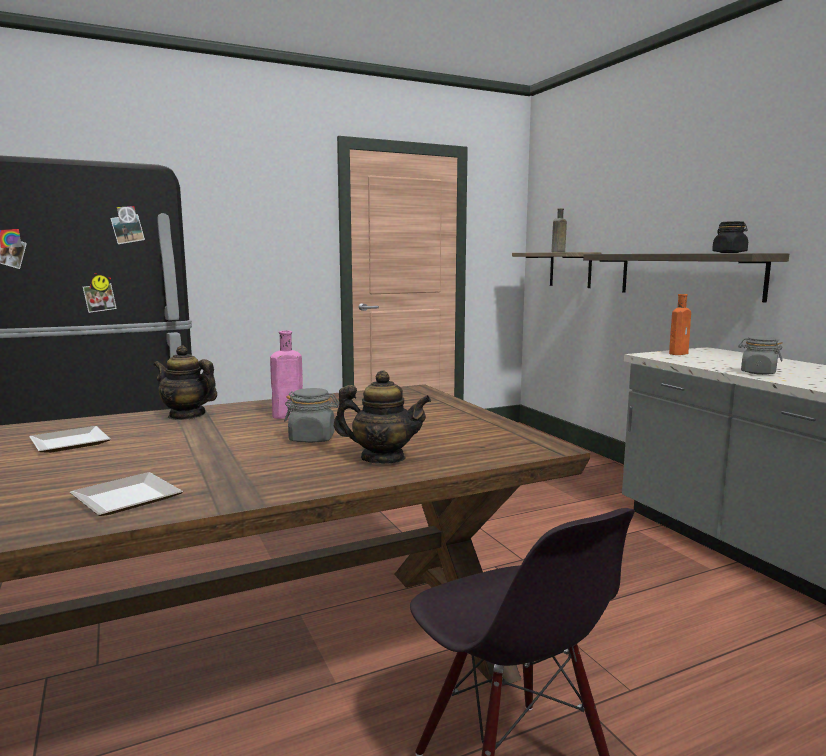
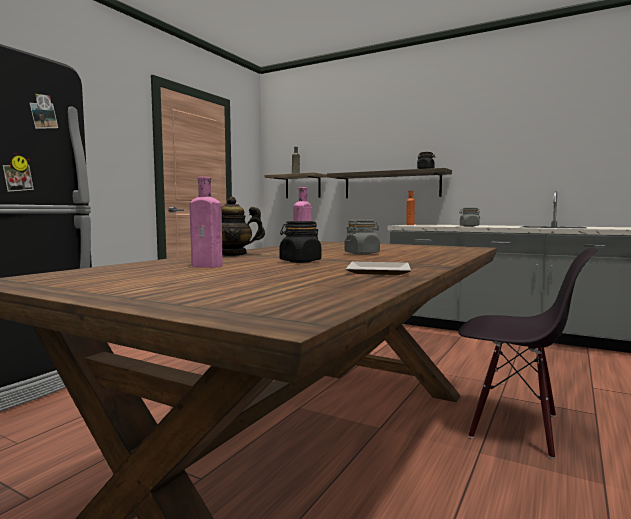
camera: 35 degrees left, 5 degrees down
plate [29,426,111,453] -> pink bottle [189,177,223,268]
teapot [334,370,431,464] -> none
none -> black jar [279,221,322,263]

